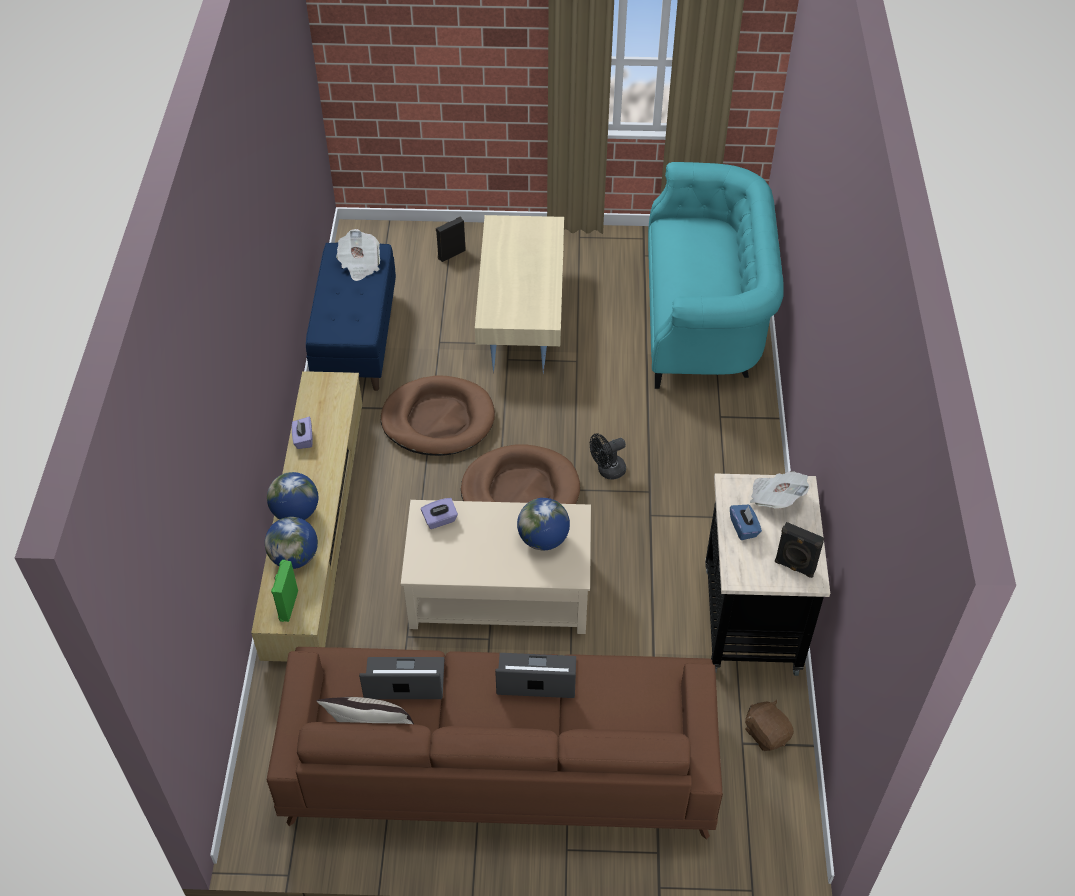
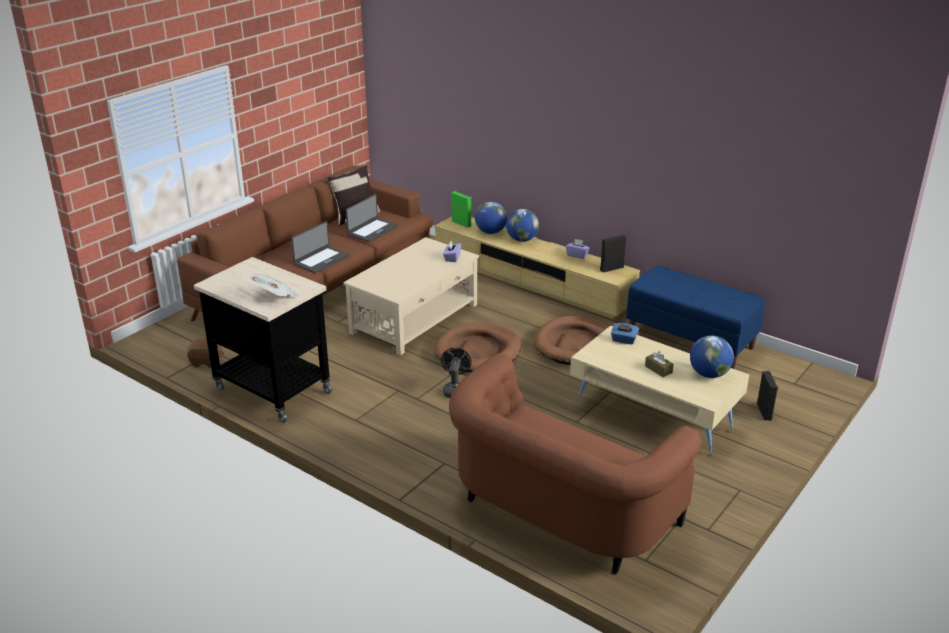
camera: 125 degrees right, 20 degrees down
newspaper [336,229,380,281] -> none
globe [517,498,570,550] -> globe moved to [690,335,734,378]
turquoise sofa [648,162,784,389] -> brown sofa [449,353,702,574]
blue tissue box [730,505,762,540] -> blue tissue box moved to [611,323,639,345]
black speaker [774,522,824,578] -> black speaker moved to [600,234,626,273]
none -> brown tissue box [645,351,674,377]

